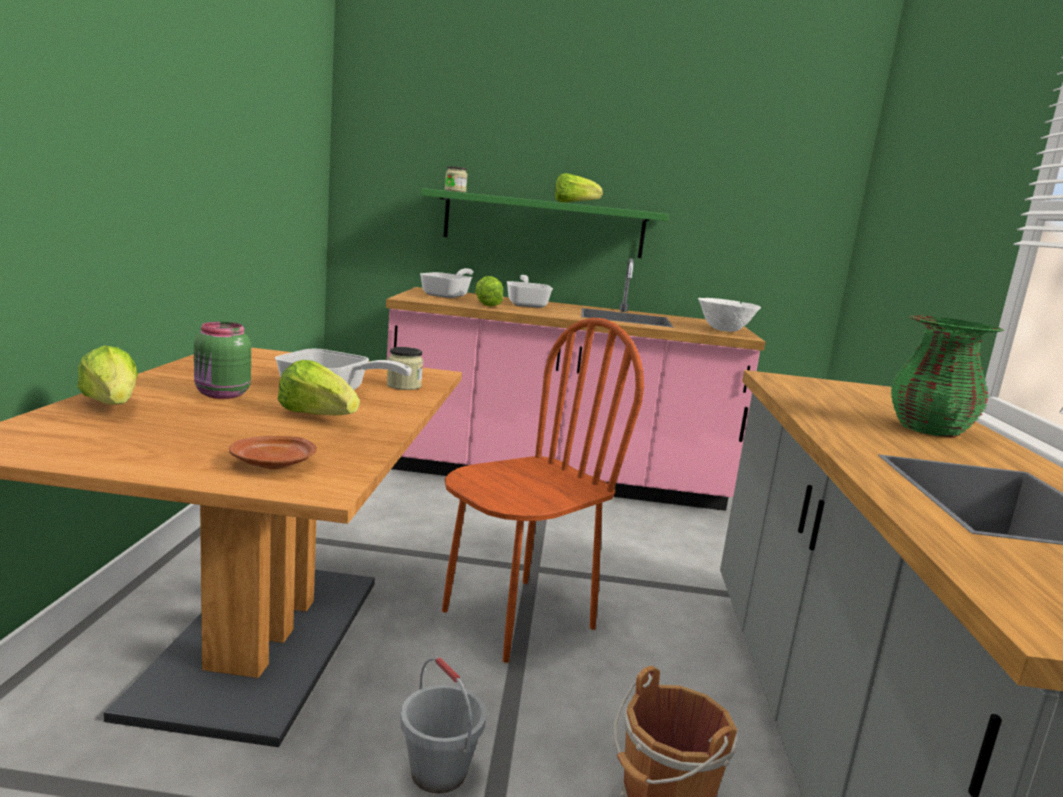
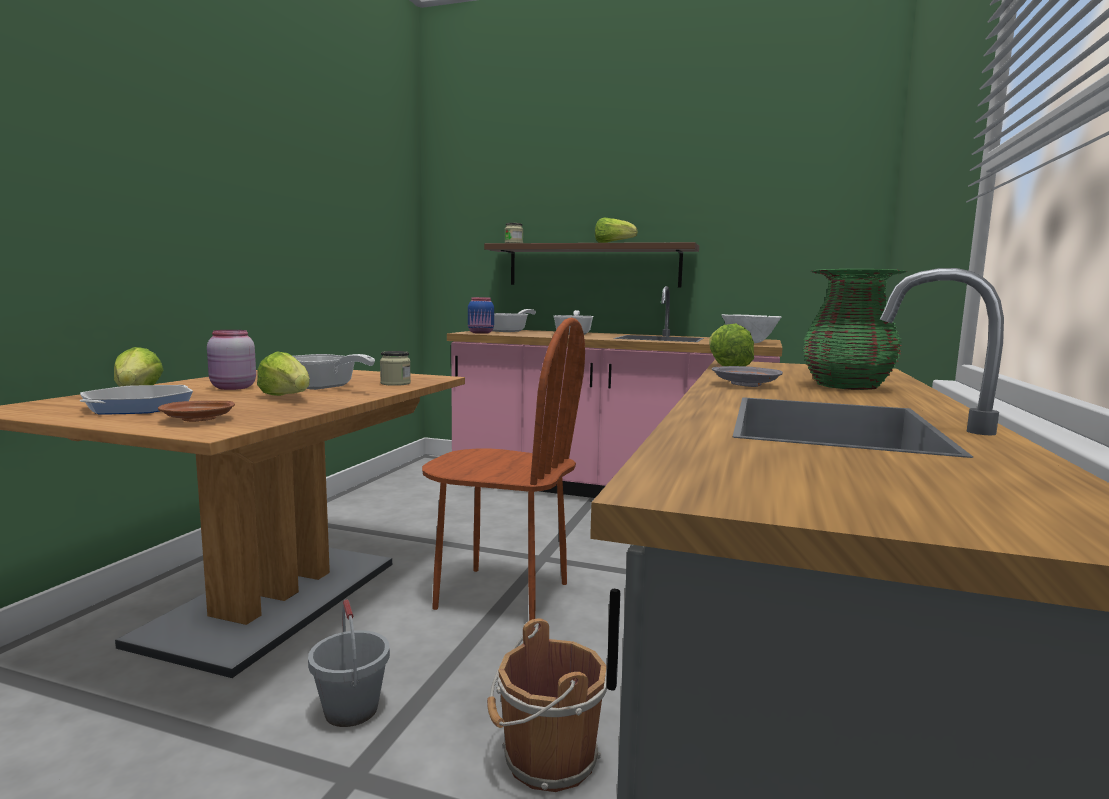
camera: 15 degrees right, 5 degrees down
green jar [194,322,251,399] -> pink jar [207,330,256,390]
green shelf [421,188,669,258] -> brown shelf [484,242,699,287]
brown chair [442,318,644,663] -> brown chair turned 45 degrees clockwise [422,317,585,621]
lettuce [475,276,503,306] -> lettuce moved to [709,323,754,366]
none -> frying pan [80,385,193,414]
none -> blue jar [468,297,494,334]
none -> grey plate [712,366,783,387]

